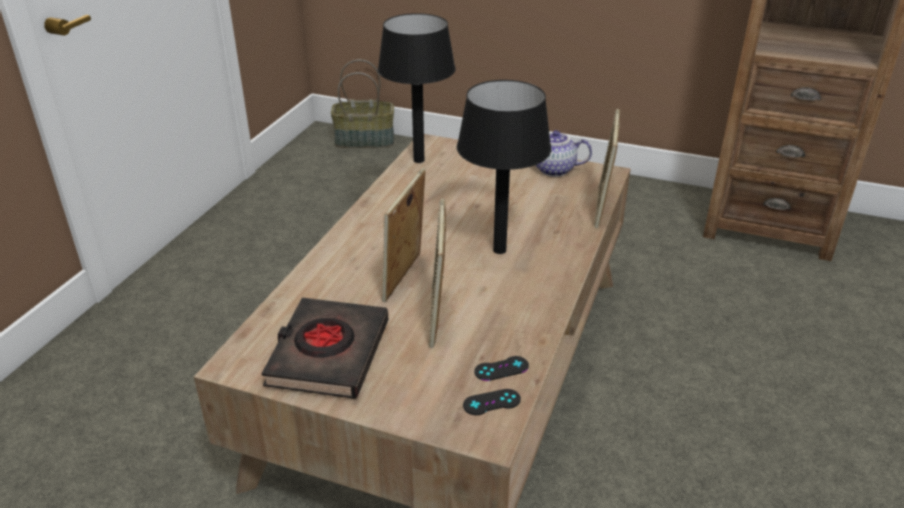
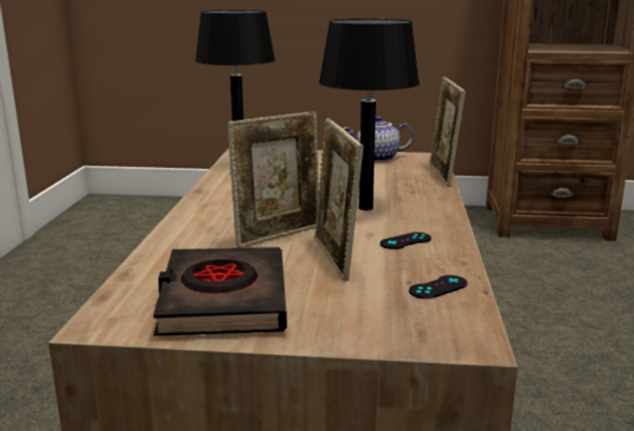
camera: 15 degrees left, 15 degrees down
basket [331,59,394,148] -> none
picture frame [382,168,426,302] -> picture frame turned 135 degrees counterclockwise [227,111,319,248]
black game controller [463,389,521,415] -> black game controller moved to [380,232,431,249]

